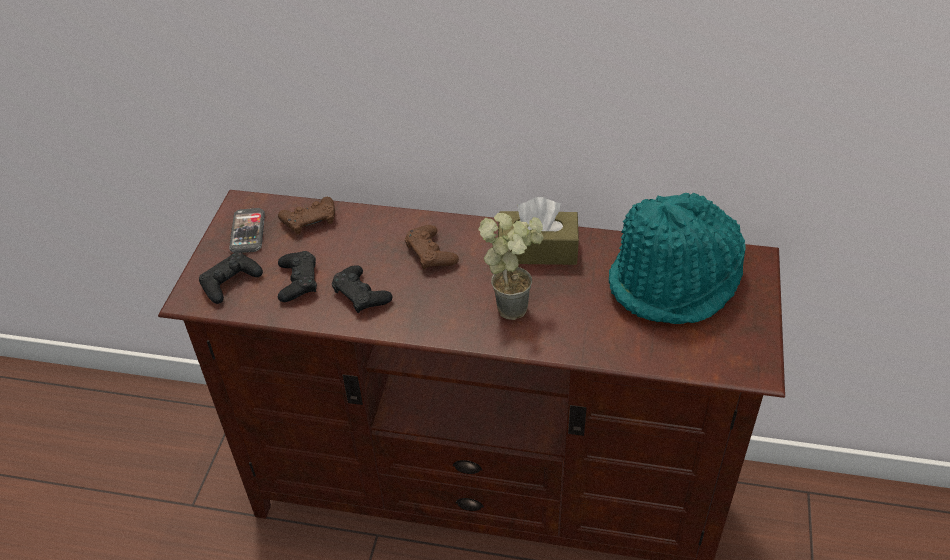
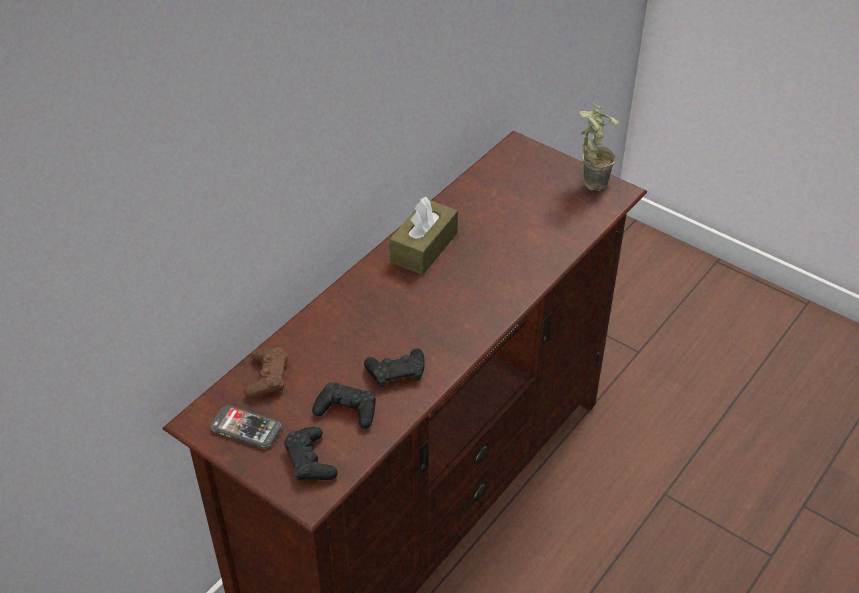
camera: 65 degrees left, 0 degrees up
brown game controller [405,225,459,270] -> none
potted plant [478,213,544,320] -> potted plant moved to [579,101,619,191]
turquoise hat [609,193,746,324] -> none

